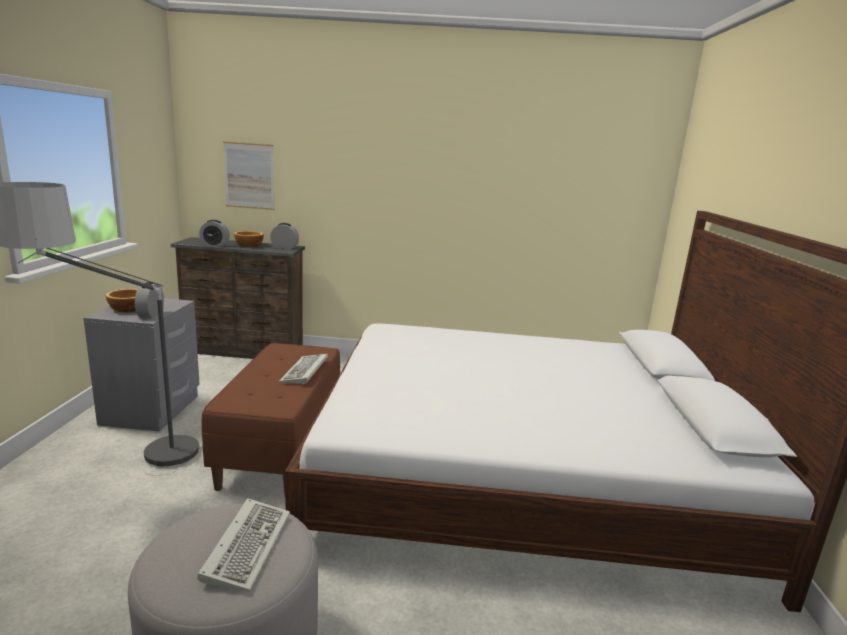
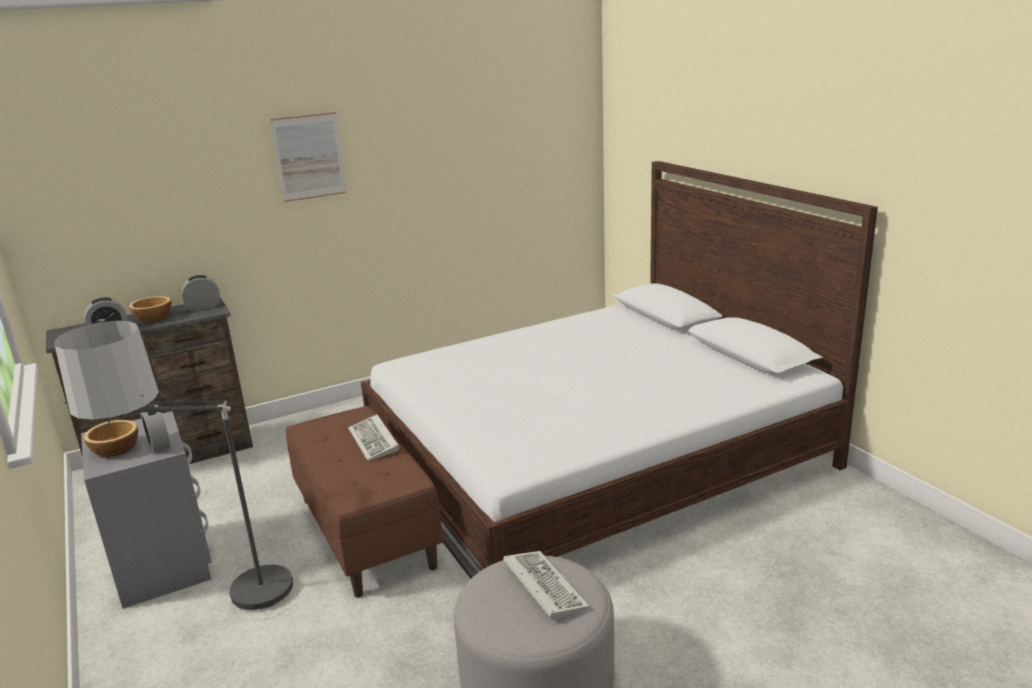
camera: 30 degrees left, 5 degrees up
picture [223,142,275,210] -> picture moved to [270,112,346,202]

